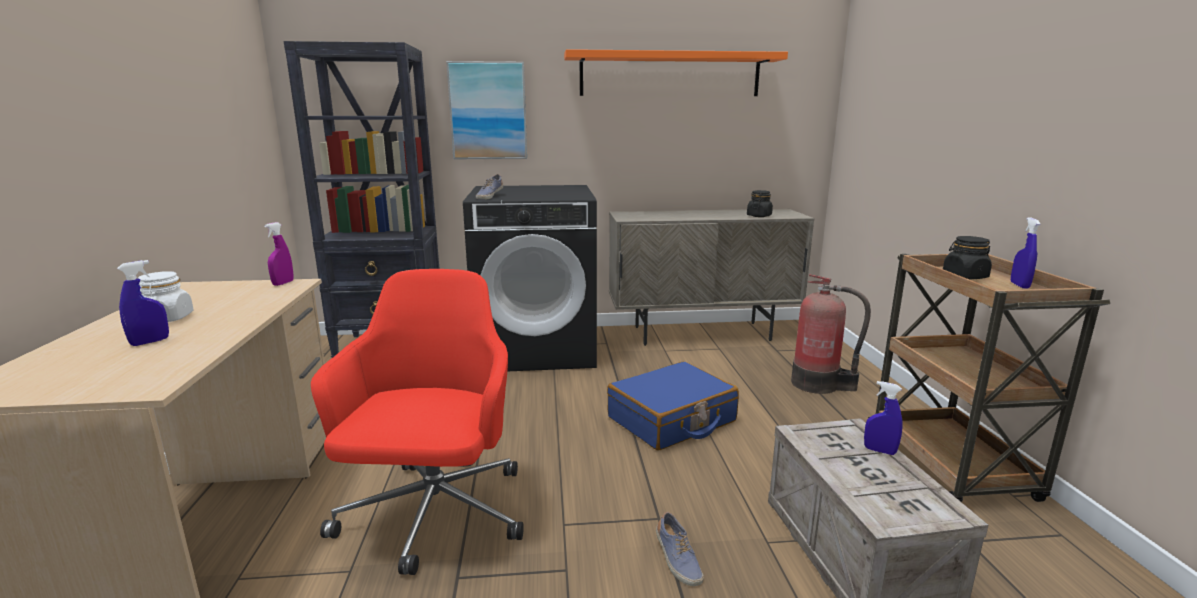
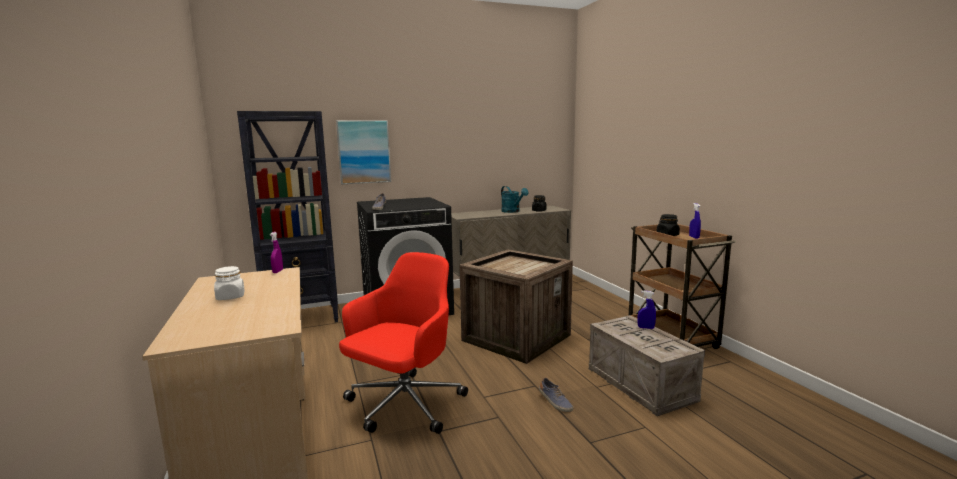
camera: 15 degrees left, 5 degrees down
blue spray bottle [117,260,169,346] -> none
red office chair [311,269,524,575] -> red office chair turned 45 degrees clockwise [339,252,468,434]
orange shelf [564,49,788,96] -> none
blue suitcase [607,362,739,450] -> crate [459,249,573,364]
fire extinguisher [791,274,871,394] -> none
none -> turquoise watering can [501,186,529,213]

